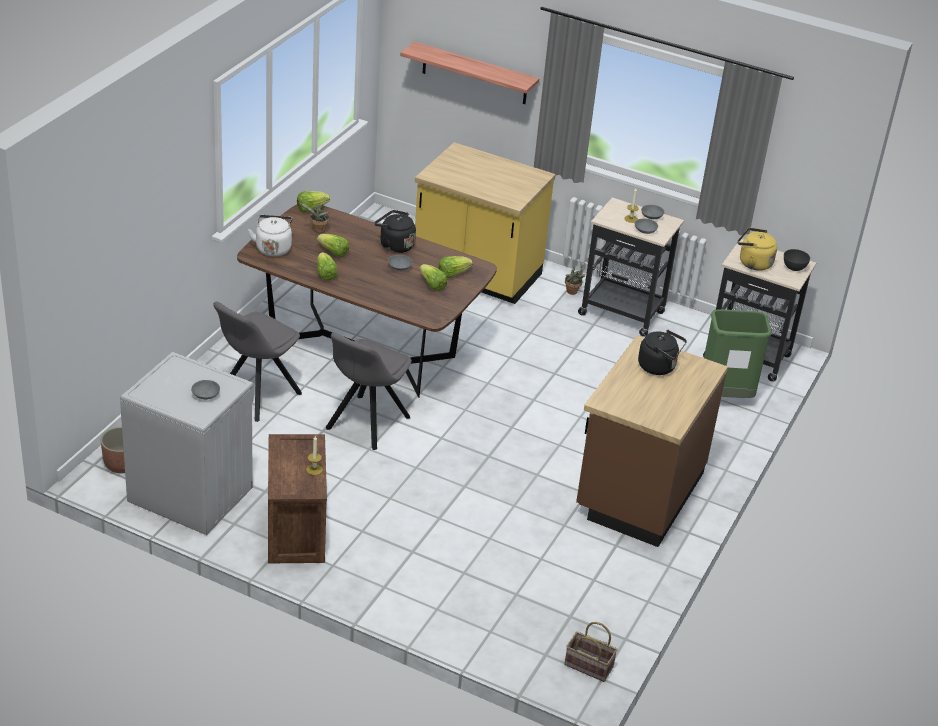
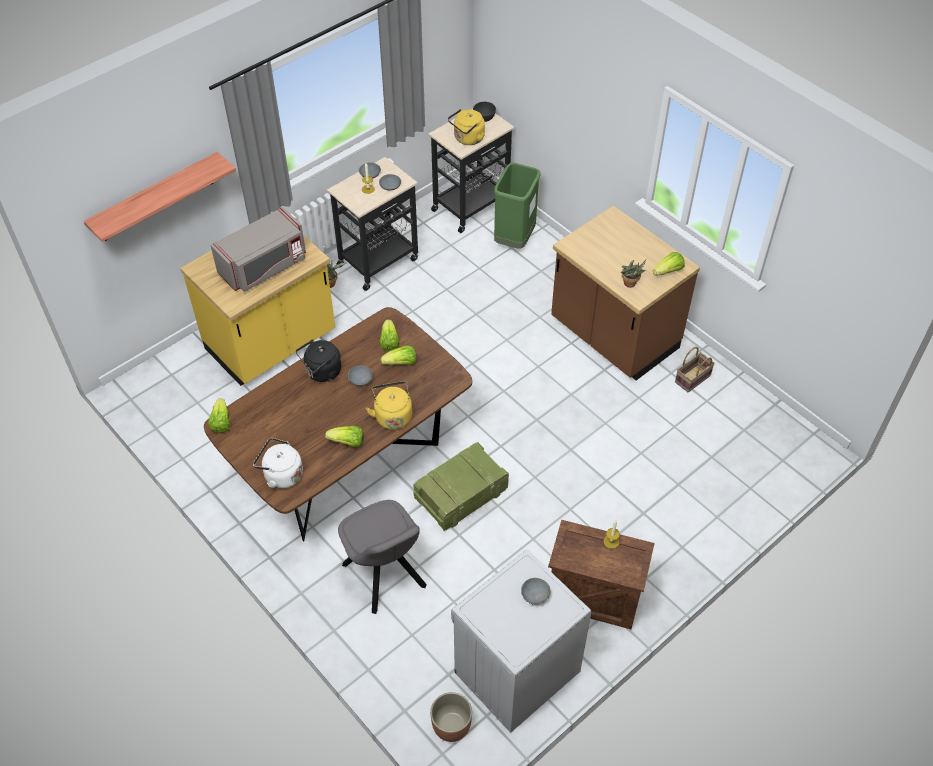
camera: 65 degrees left, 15 degrees up
potted plant [299,203,330,233] -> potted plant moved to [621,260,646,288]
lettuce [317,234,349,257] -> lettuce moved to [653,252,685,276]
grey chair [326,333,412,450] -> crate [413,442,509,531]
basket [564,622,618,682] -> basket moved to [675,347,715,393]
black kettle [638,330,687,375] -> none
none -> grey microwave [211,207,306,292]
none -> yellow kettle [366,381,412,430]

